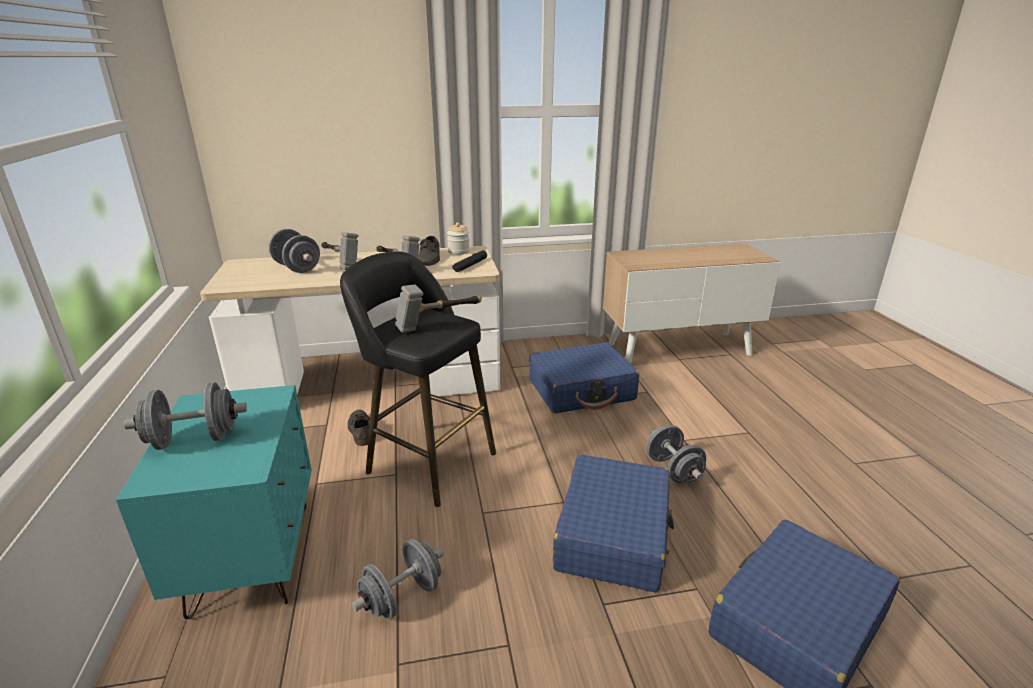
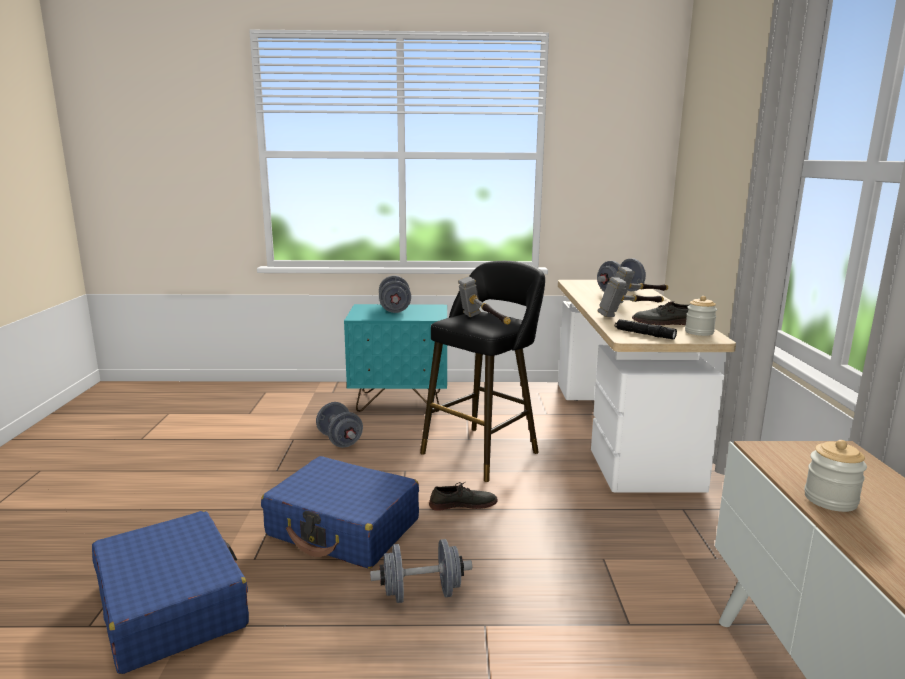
camera: 100 degrees right, 10 degrees down
grey shoe [348,410,370,446] -> grey shoe moved to [429,482,497,511]
blue suitcase [529,342,639,413] -> none
none -> jar [804,440,867,512]

